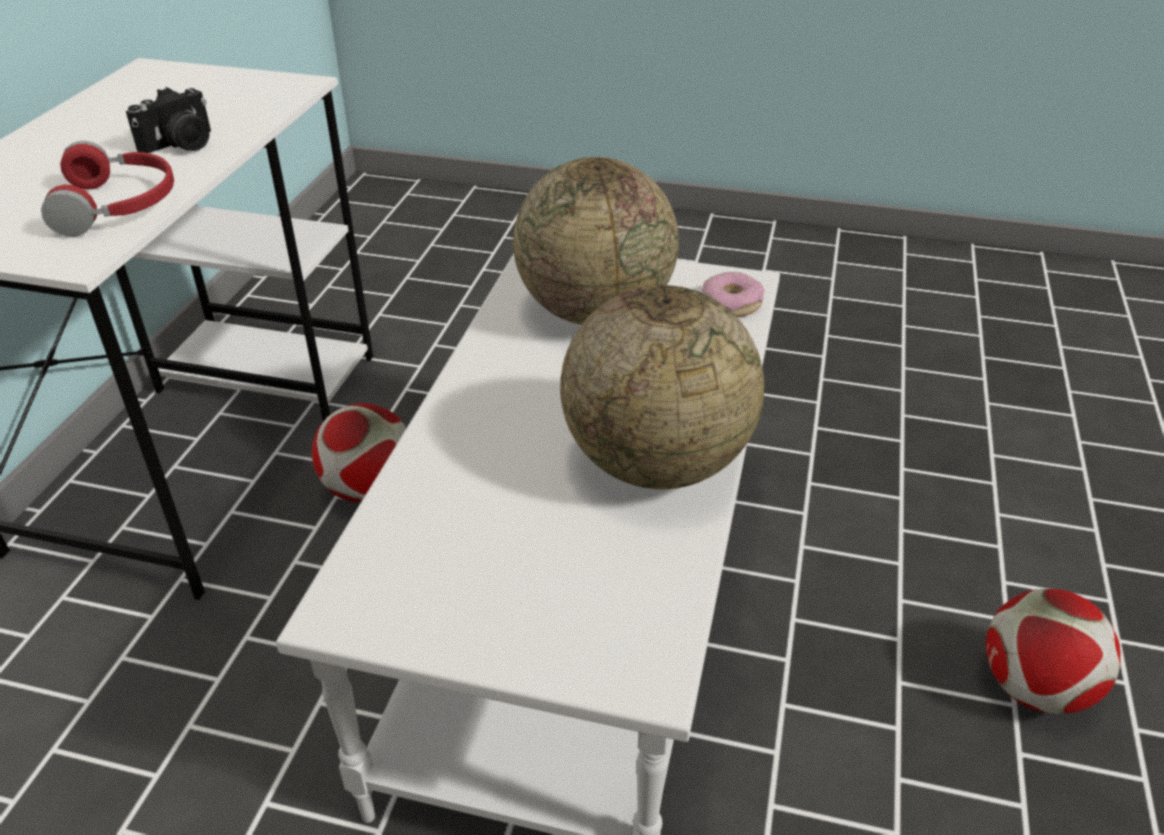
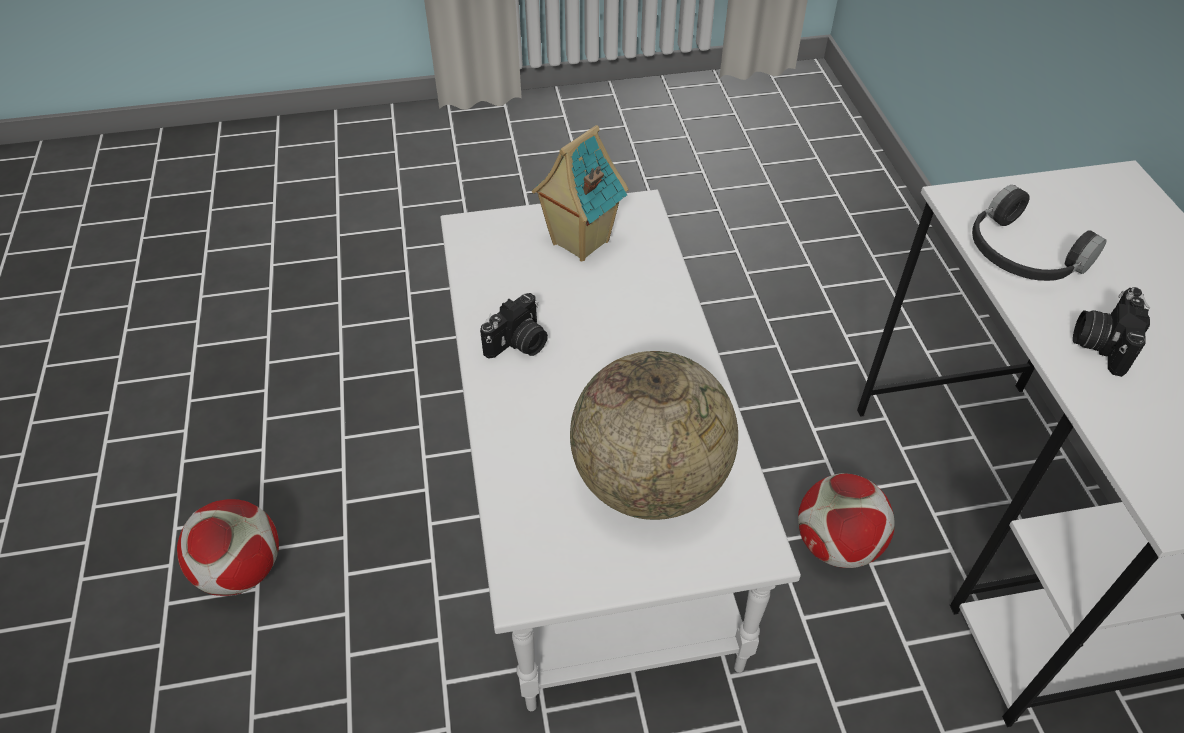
camera: 155 degrees right, 10 degrees up
red headphones [41,141,174,237] -> black headphones [972,185,1107,281]
globe [560,285,764,489] -> camera [480,293,548,359]
donut [702,272,764,317] -> none
none -> toy house [532,125,629,261]

